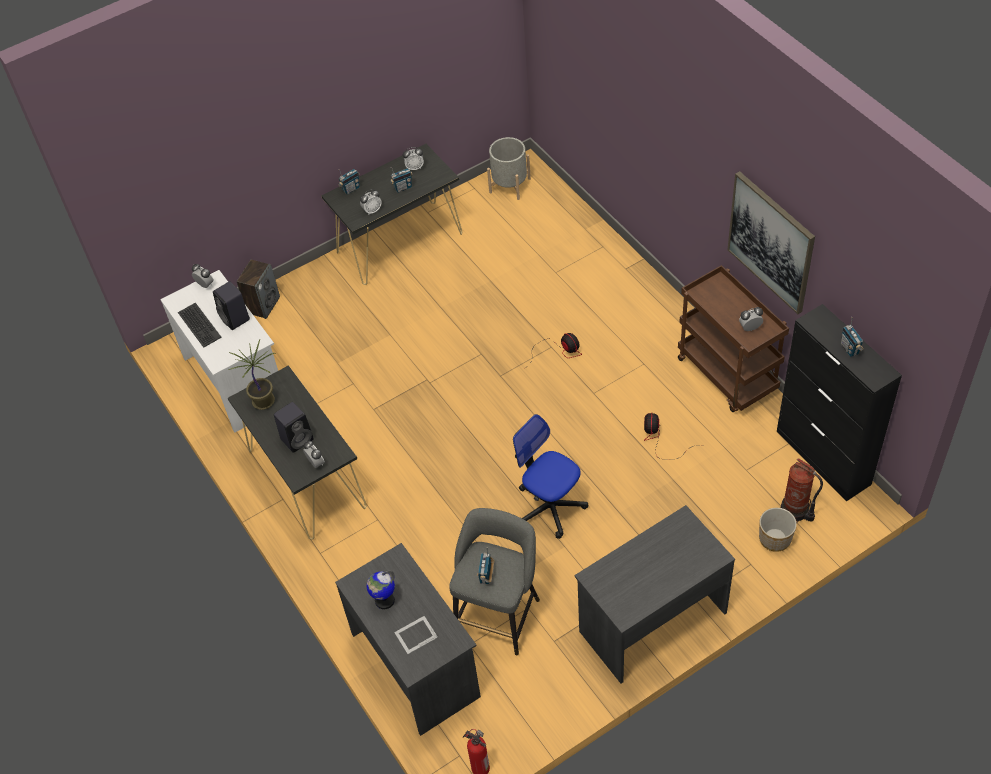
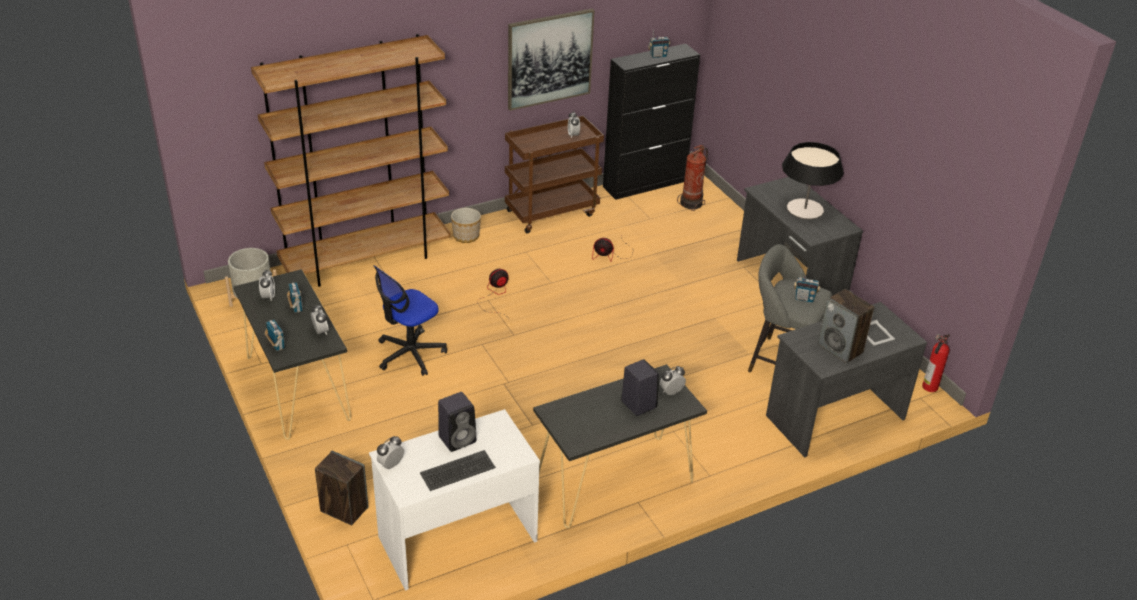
camera: 90 degrees left, 15 degrees down
potted plant [228,340,276,410] -> none
globe [366,571,395,609] -> speaker [818,289,874,364]
office chair [513,414,589,539] -> office chair moved to [373,265,447,376]
planter [759,508,797,552] -> planter moved to [451,208,481,243]
none -> brown bookcase [251,34,450,287]
none -> table lamp [782,142,844,220]

